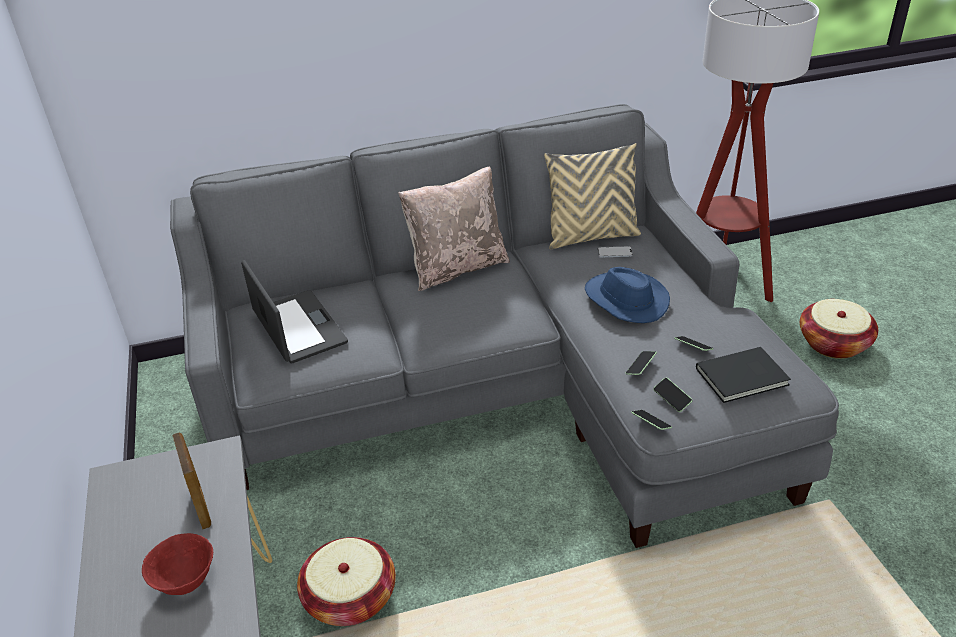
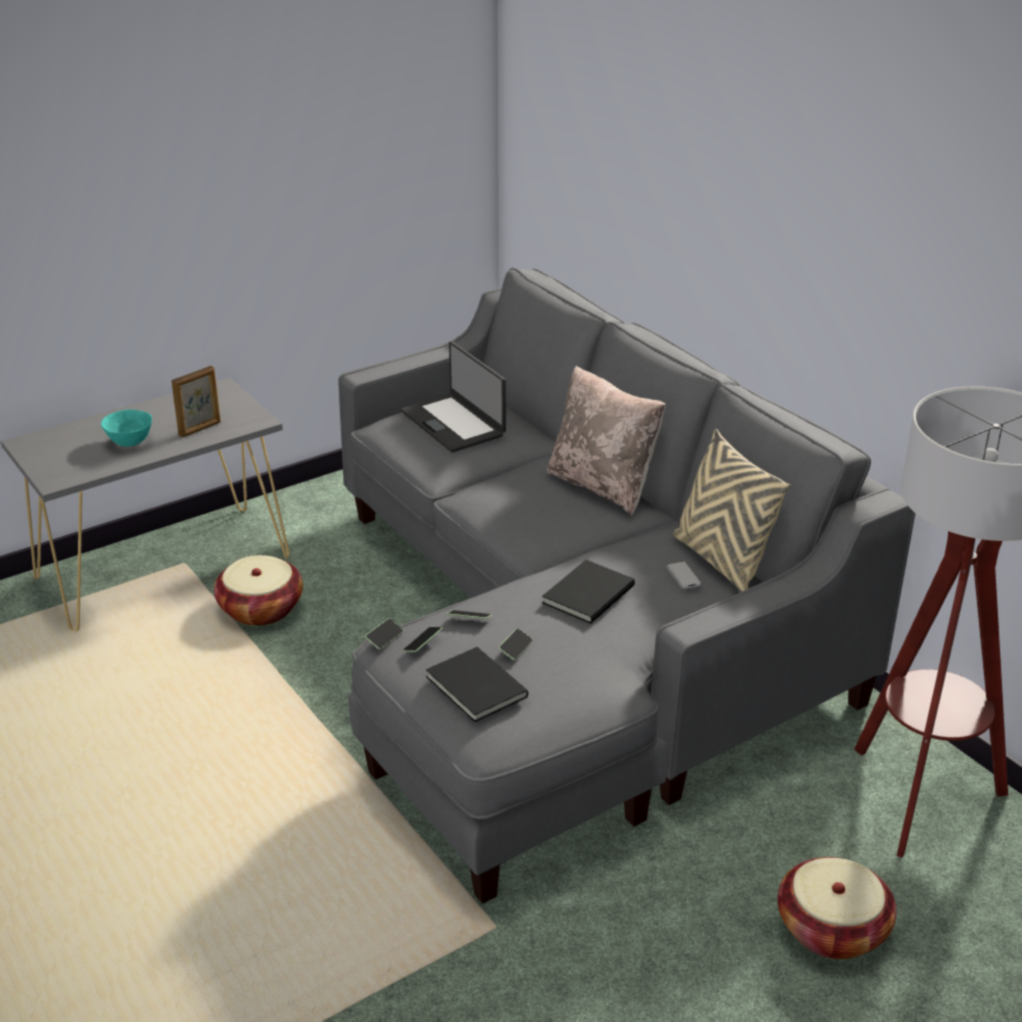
camera: 70 degrees right, 5 degrees down
red bowl [142,533,213,595] -> turquoise bowl [101,409,152,447]
laptop [241,260,348,364] -> laptop turned 105 degrees clockwise [401,341,506,452]
blue hat [585,267,670,323] -> black book [542,560,635,624]

